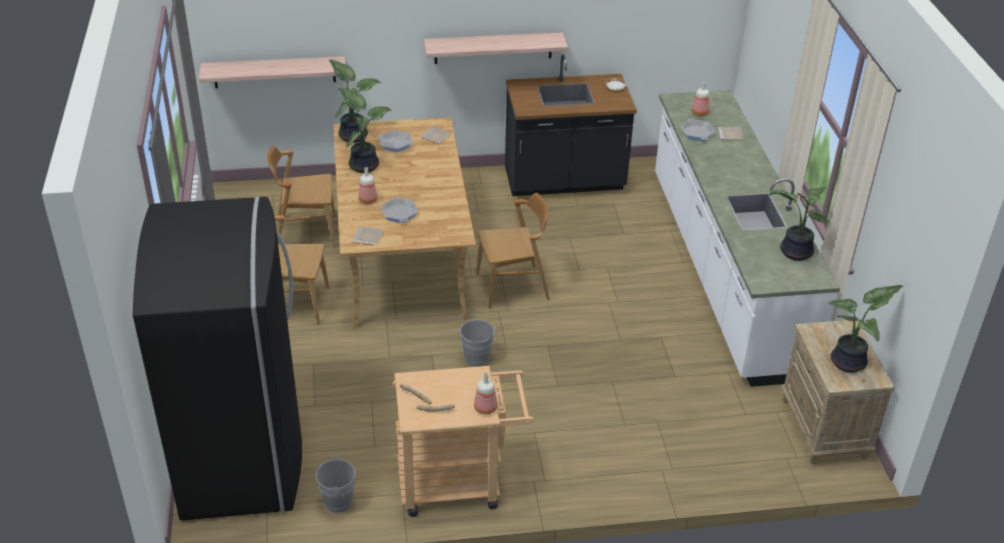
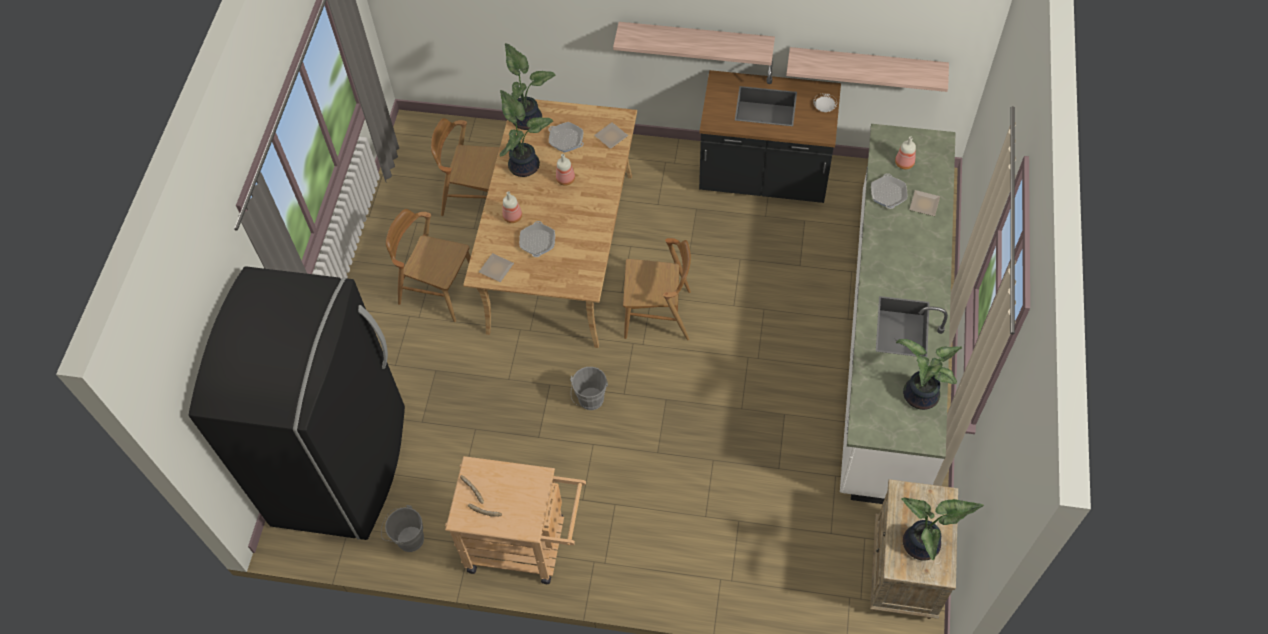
camera: 20 degrees right, 20 degrees up
shelf [199,56,345,88] -> shelf moved to [786,47,949,92]
bottle [474,373,497,415] -> bottle moved to [556,154,575,186]

